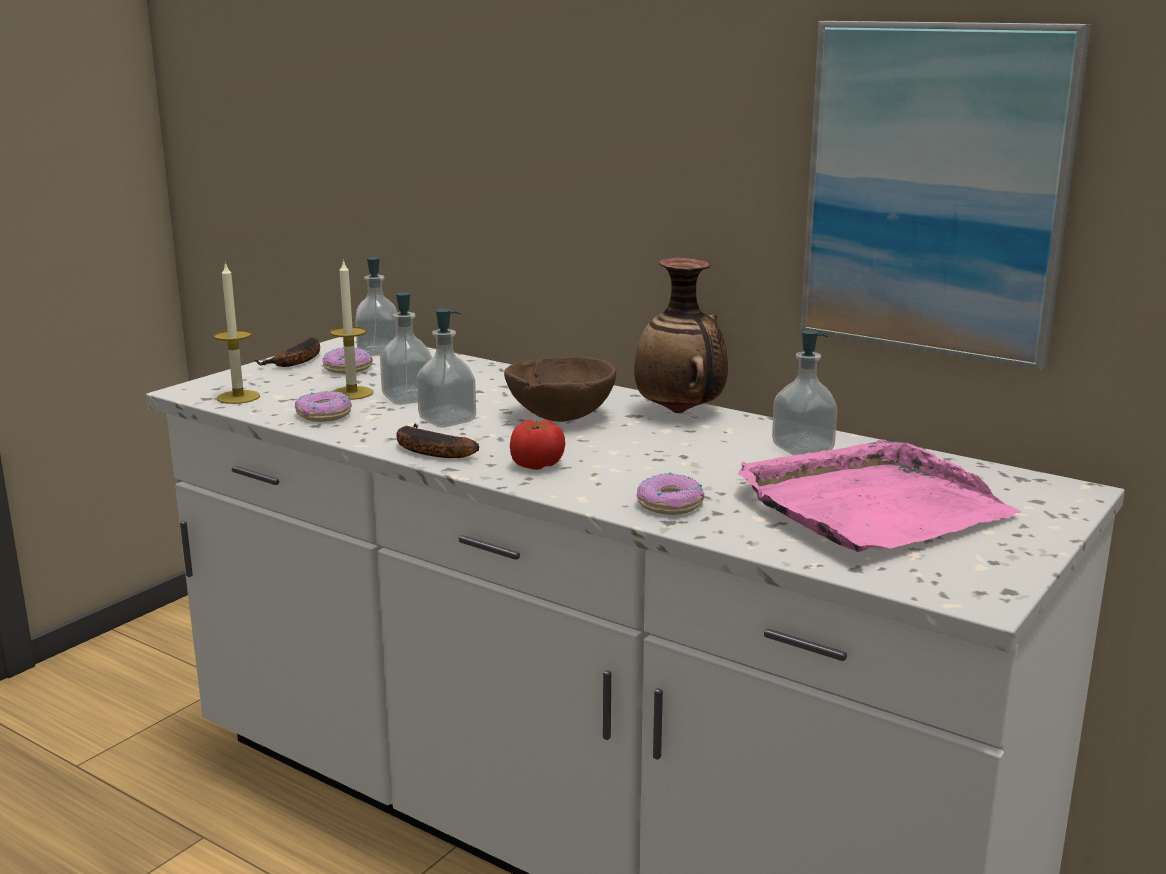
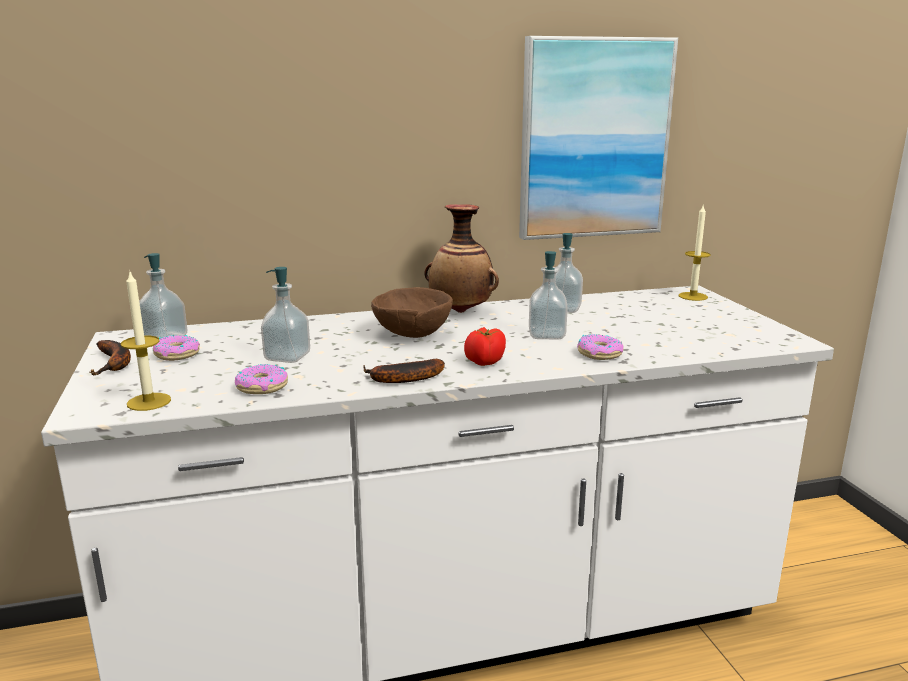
camera: 50 degrees left, 0 degrees up
candle [330,259,373,400] -> candle moved to [678,206,711,301]
soap dispenser [417,309,476,427] -> soap dispenser moved to [529,251,568,340]
pink tray [738,440,1020,552] -> none

